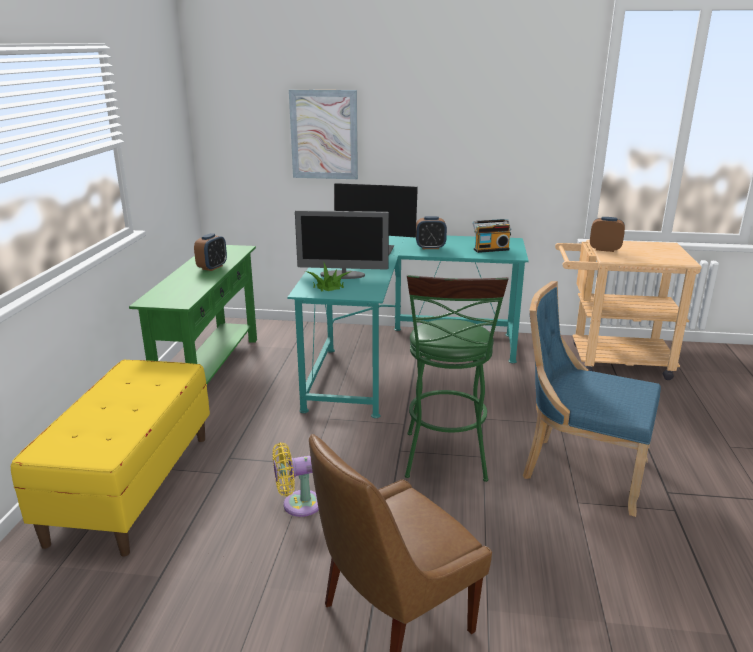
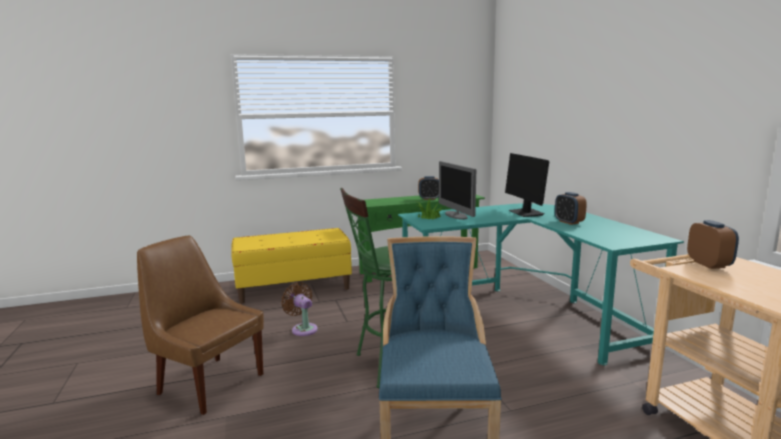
camera: 65 degrees right, 10 degrees down
yellow fan [273,443,319,517] -> brown fan [281,282,318,336]
picture [289,89,358,179] -> none
radio [473,219,511,253] -> none

